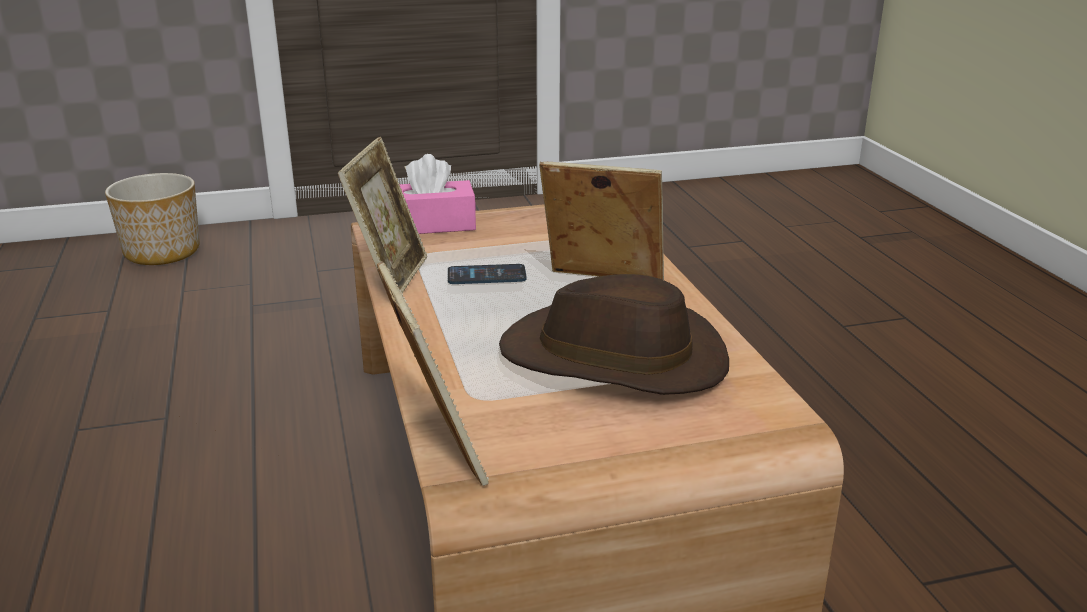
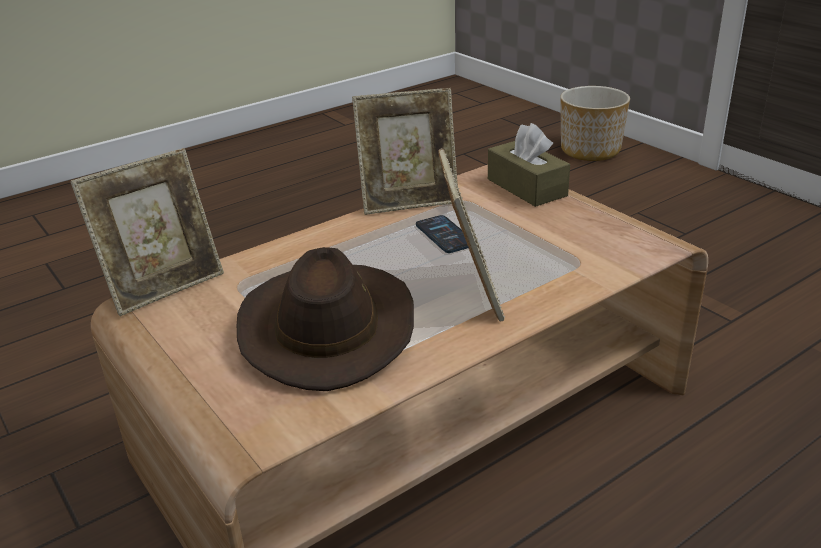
camera: 70 degrees right, 5 degrees up
pink tissue box [399,154,476,234] -> brown tissue box [488,123,570,207]

